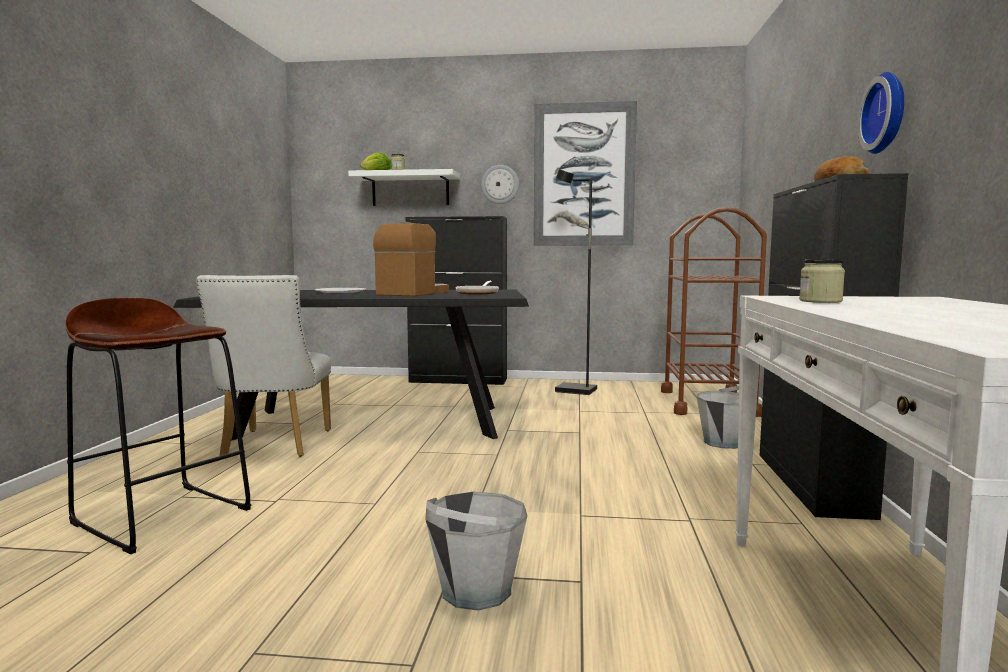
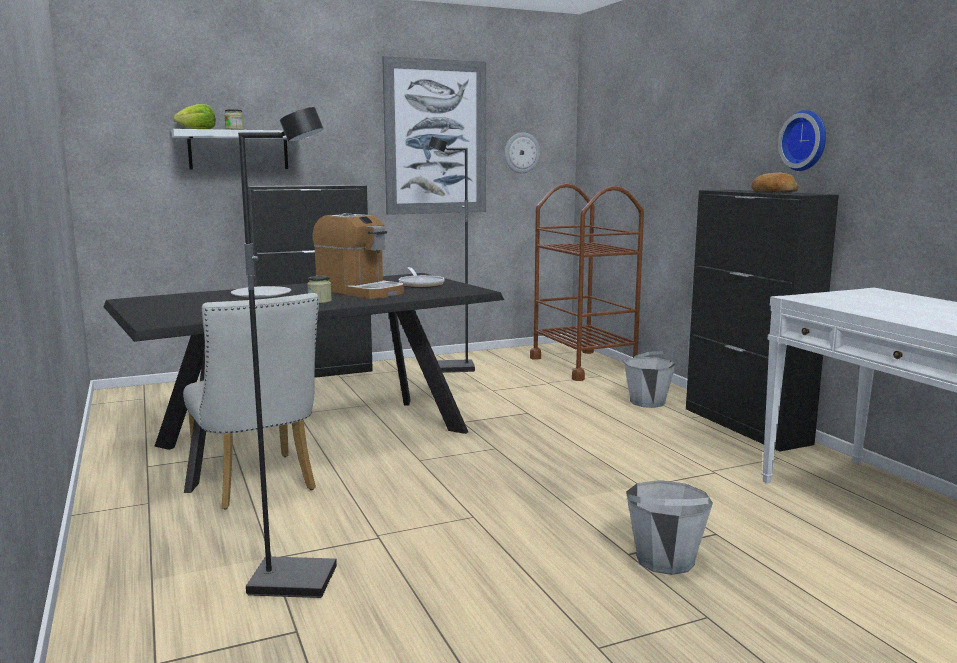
camera: 30 degrees left, 5 degrees up
brown stool [65,298,251,554] -> black floor lamp [238,107,337,598]
coffee machine [373,222,449,296] -> coffee machine turned 135 degrees clockwise [312,213,404,299]
wall clock [481,165,519,204] -> wall clock moved to [505,132,540,173]
jar [799,259,845,303] -> jar moved to [307,276,332,303]

